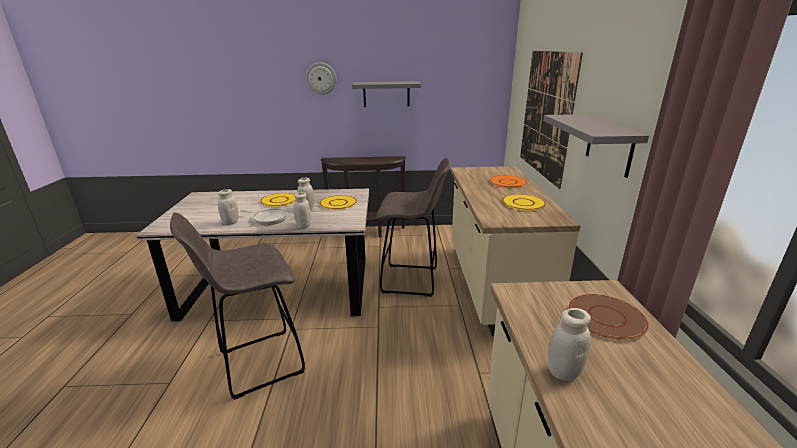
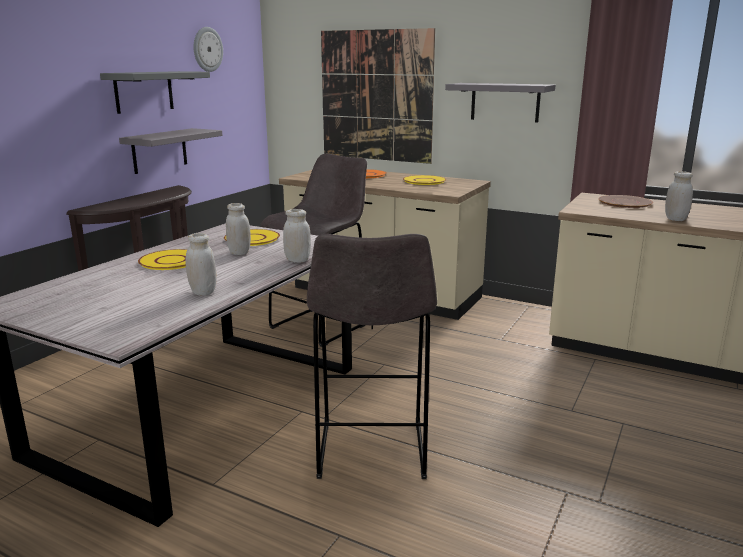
camera: 60 degrees left, 5 degrees down
frying pan [240,209,288,225] -> none
wall clock [306,62,336,95] -> wall clock moved to [193,27,223,72]
none -> grey shelf [119,128,223,174]

